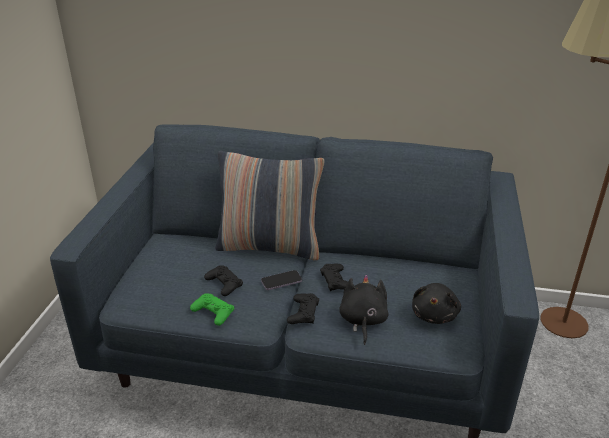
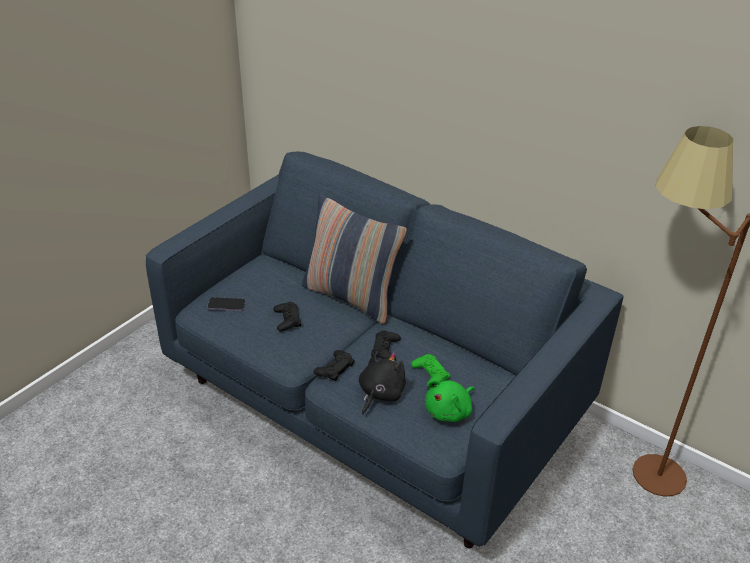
camera: 25 degrees right, 5 degrees up
green game controller [190,293,234,326] -> green game controller moved to [411,354,450,387]
phone [261,270,302,290] -> phone moved to [207,297,246,311]
black plush toy [412,283,461,324] -> green plush toy [425,380,475,422]

